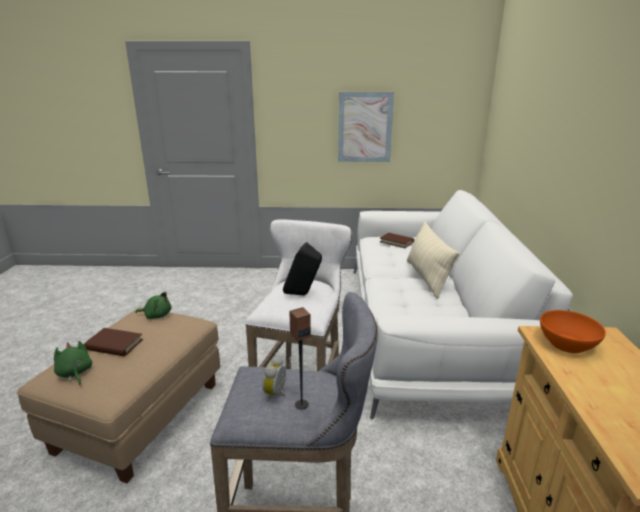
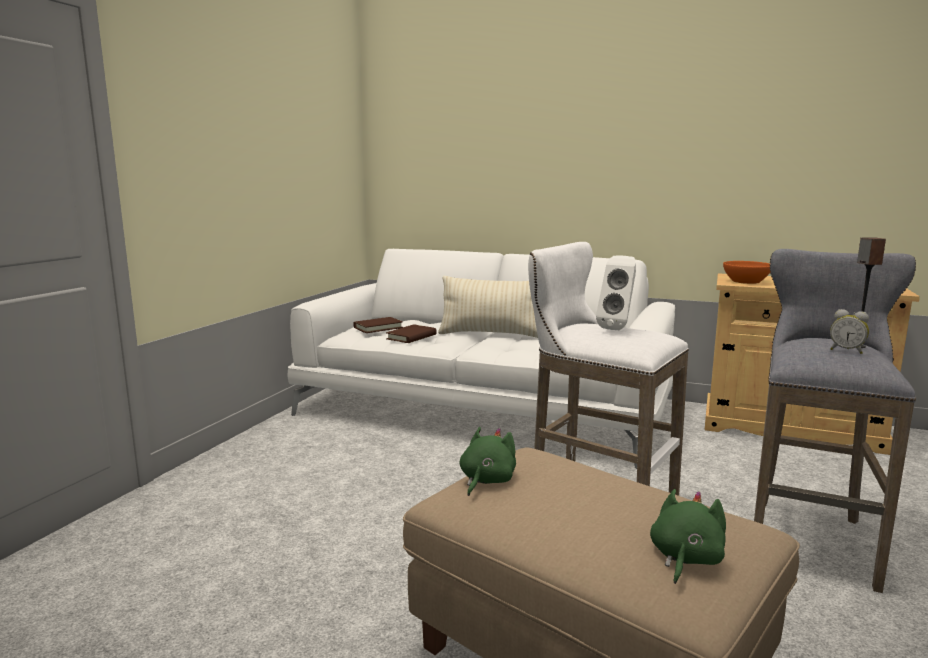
camera: 70 degrees left, 10 degrees down
green plush toy [54,341,92,385] -> green plush toy turned 135 degrees clockwise [650,489,726,584]
brown book [83,328,143,356] -> brown book moved to [386,324,437,343]
black speaker [283,242,322,295] -> white speaker [596,256,636,330]
picture [338,92,394,162] -> none

